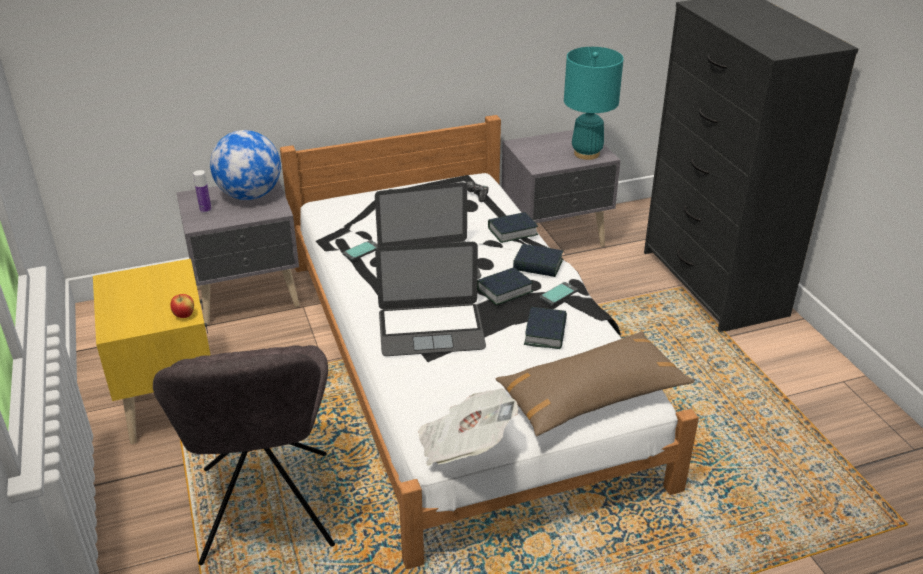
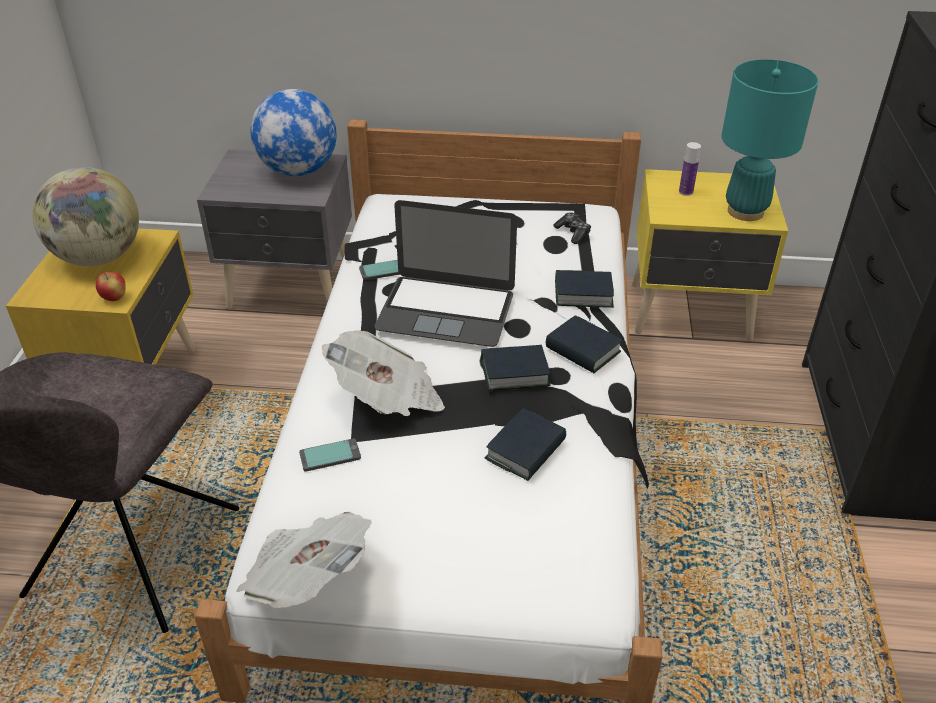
camera: 25 degrees right, 5 degrees up
bottle [193,170,212,213] -> bottle moved to [679,142,701,196]
laptop [375,242,486,356] -> newspaper [322,331,445,416]
brown pillow [496,331,695,436] -> none
grey nightstand [501,130,621,247] -> yellow nightstand [632,169,788,341]
phone [540,282,578,306] -> phone moved to [299,438,361,472]
none -> globe [33,167,139,266]

